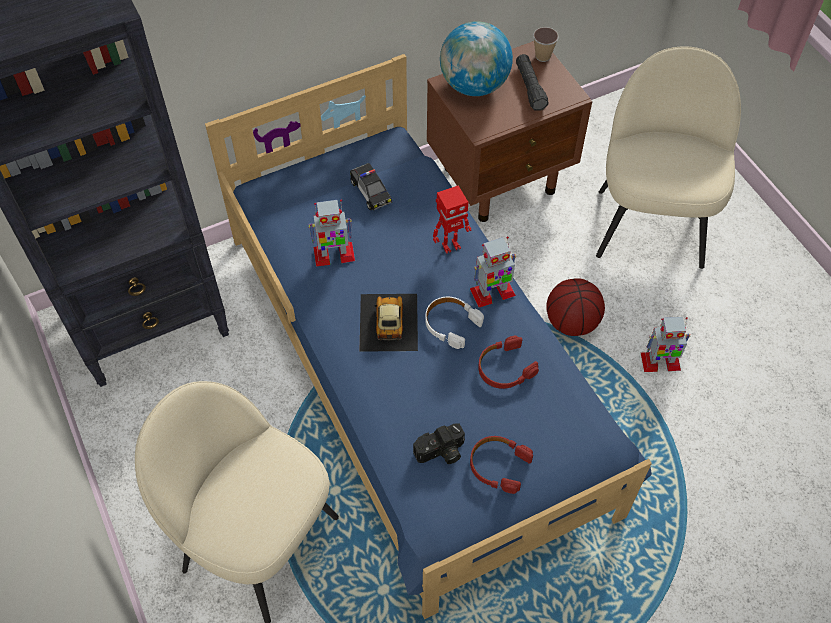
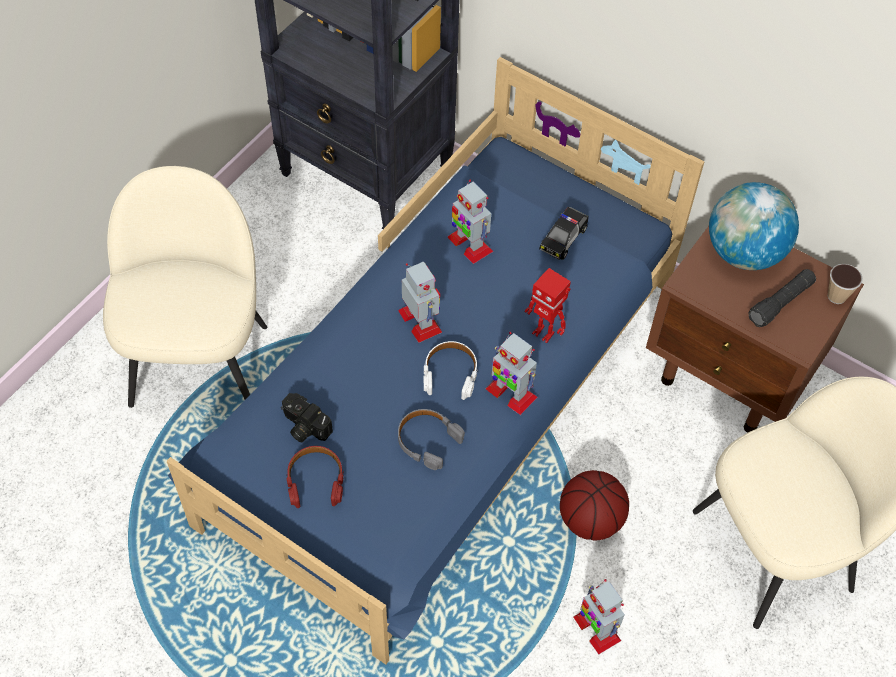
camera: 60 degrees right, 0 degrees up
toy car [359,294,418,352] -> toy robot [398,261,442,343]
red headphones [478,336,539,389] -> grey headphones [398,409,465,470]

